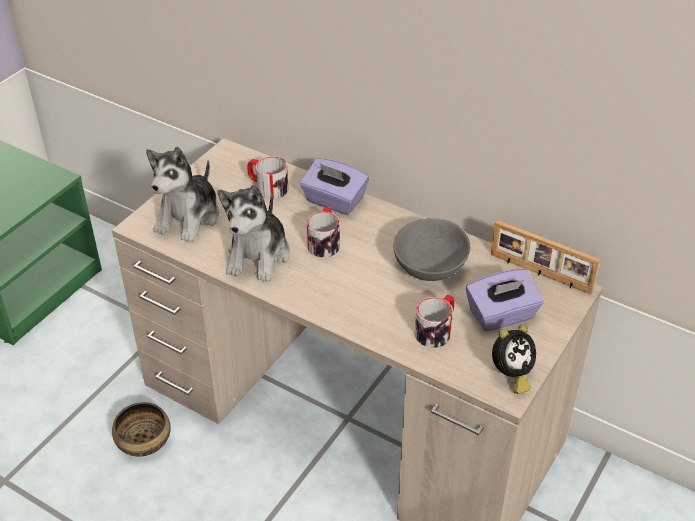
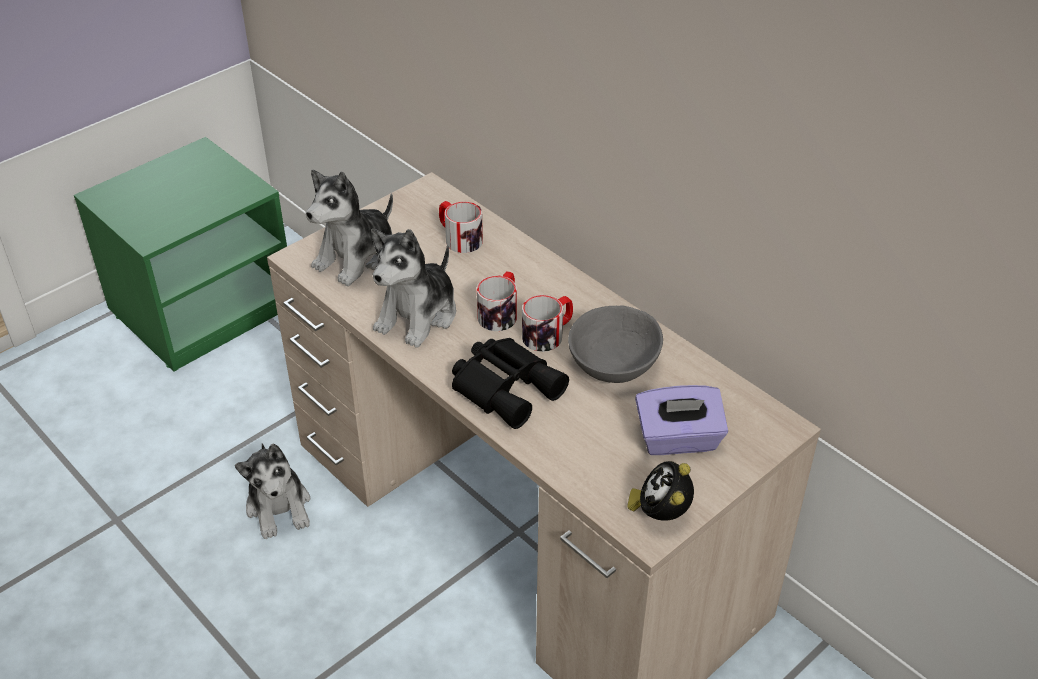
camera: 15 degrees right, 0 degrees up
bowl [112,402,171,456] -> plush toy [235,443,311,539]
purple tissue box [300,158,369,215] -> none
mug [415,295,454,348] -> mug moved to [522,295,573,352]
picture frame [491,220,600,295] -> none
alarm clock [492,325,536,394] -> alarm clock turned 120 degrees clockwise [627,461,694,521]
none -> black binoculars [452,338,569,429]

